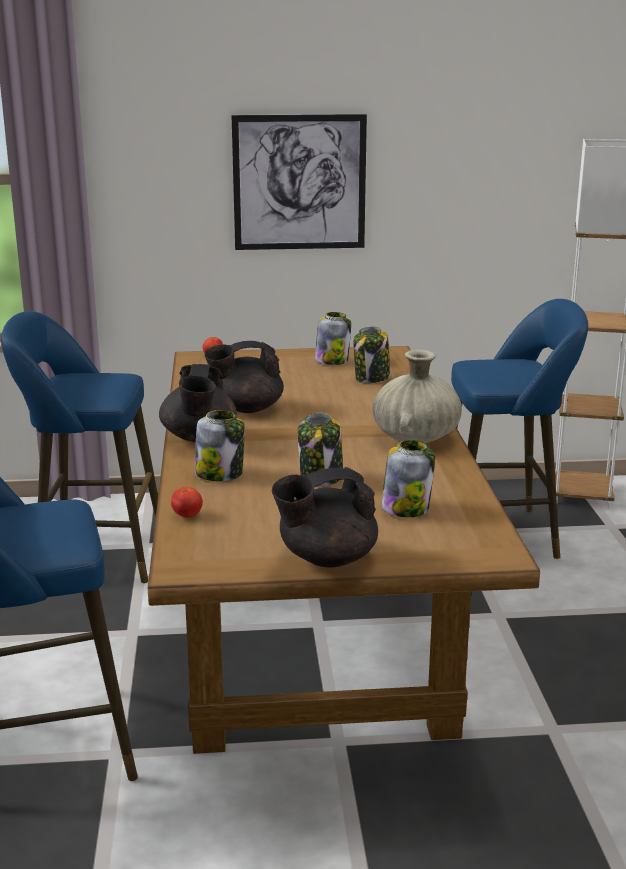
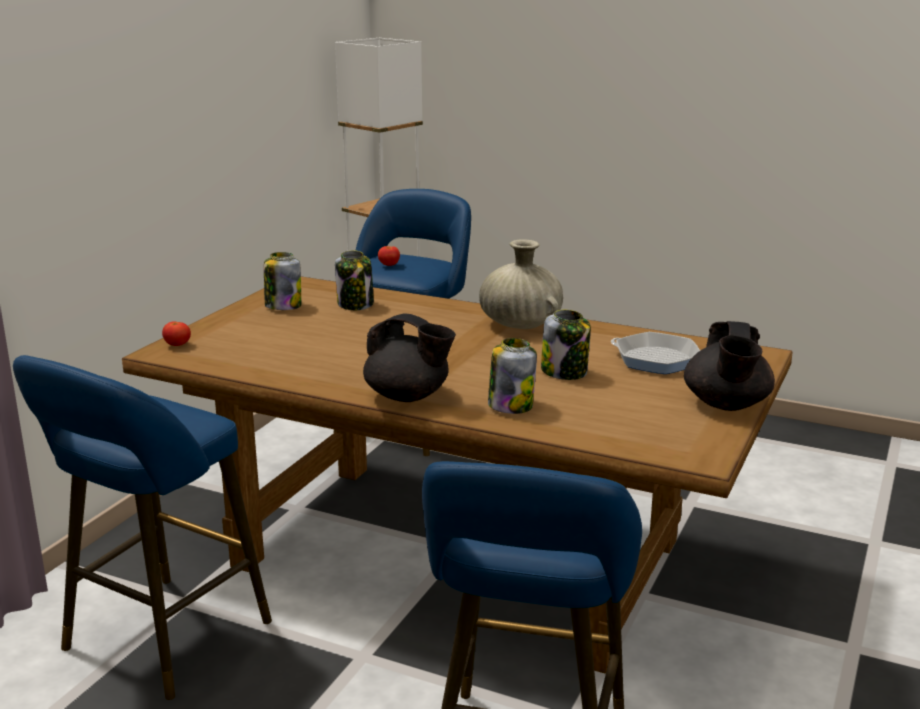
camera: 60 degrees left, 0 degrees up
tomato [171,487,203,518] -> tomato moved to [378,246,400,266]
black teapot [204,341,284,413] -> none
picture [231,114,367,250] -> none
jar [382,440,435,517] -> frying pan [611,332,700,374]

